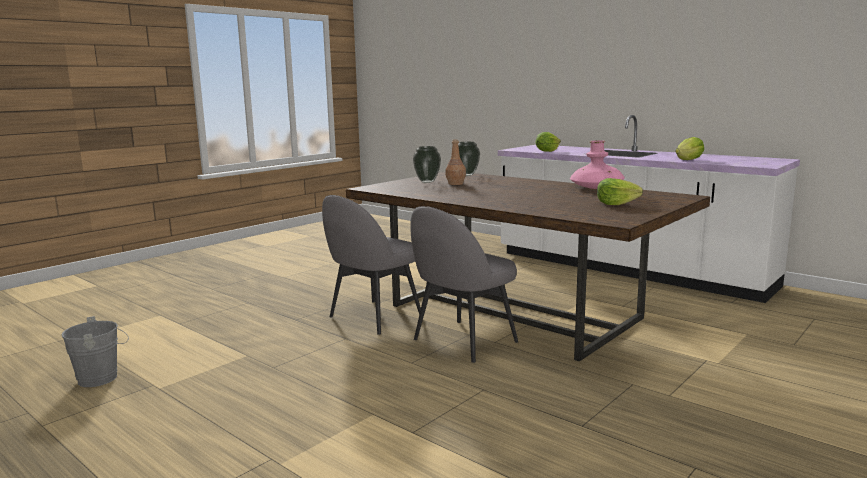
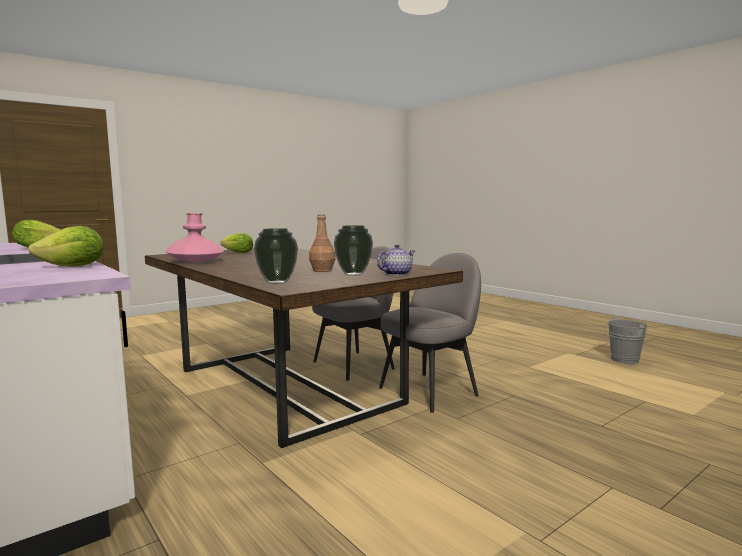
camera: 170 degrees left, 5 degrees down
none -> teapot [377,244,415,276]

